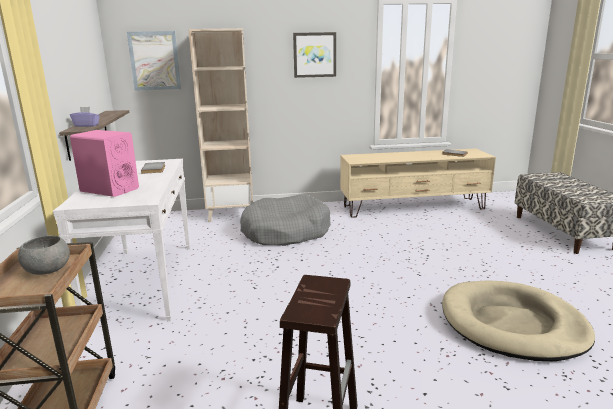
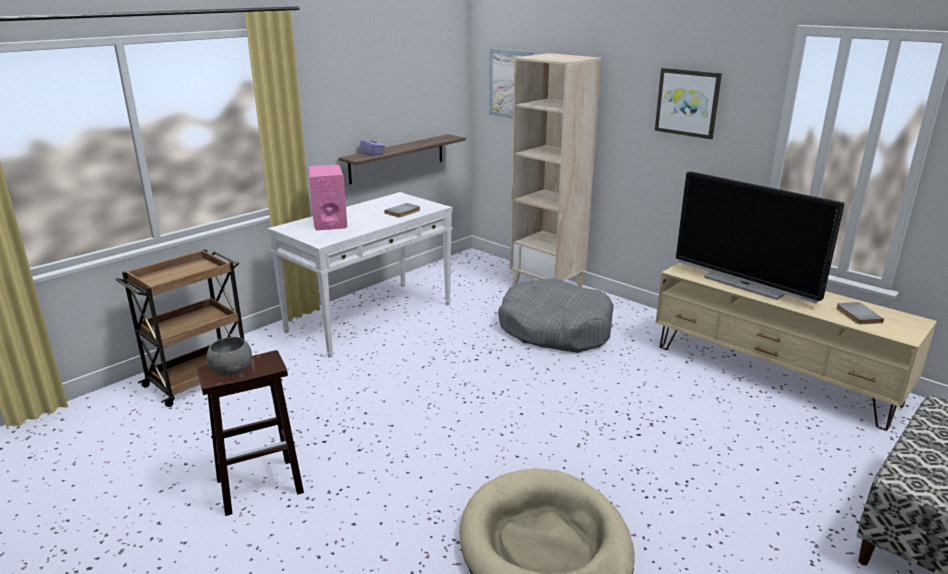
camera: 50 degrees right, 5 degrees up
grey bowl [18,236,70,275] -> grey bowl moved to [207,337,252,376]
none -> television [676,171,844,303]

